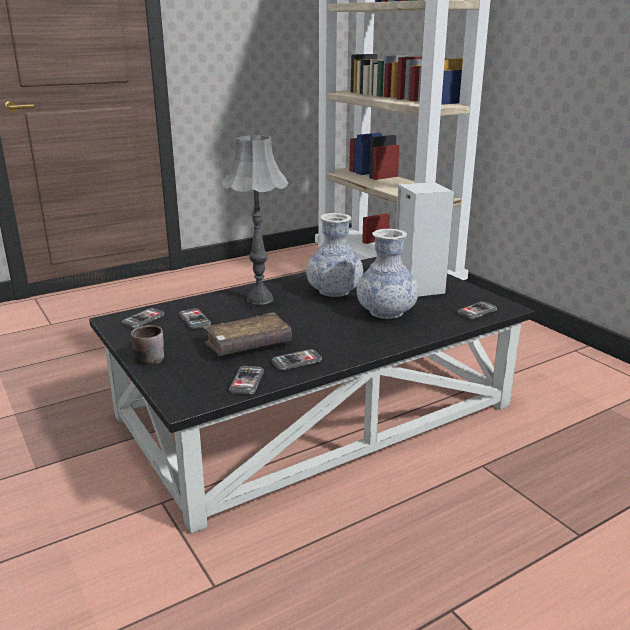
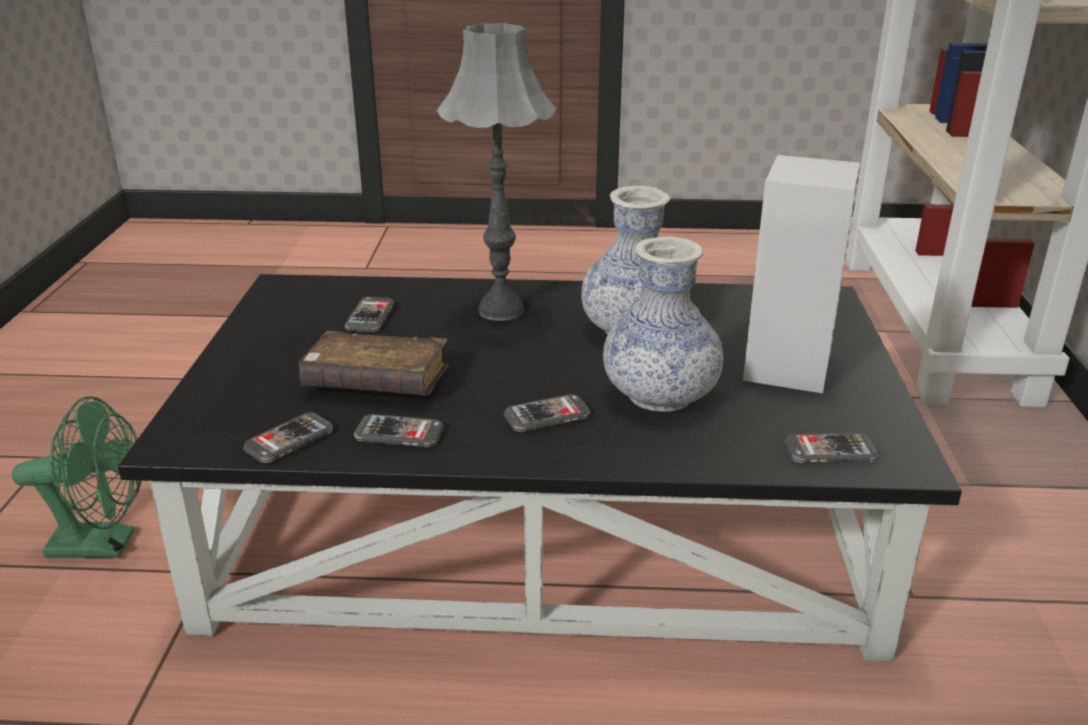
camera: 35 degrees right, 5 degrees up
phone [122,308,164,328] -> phone moved to [504,394,590,432]
brown mug [131,325,164,366] -> none
none -> green fan [12,396,142,558]

